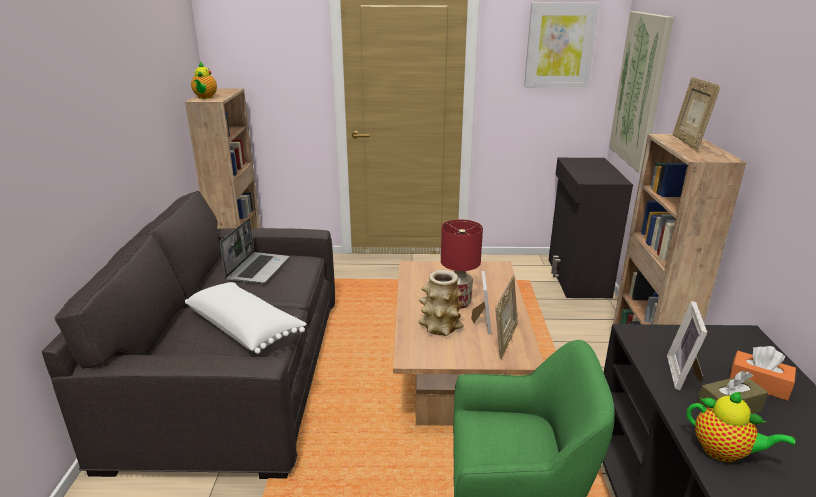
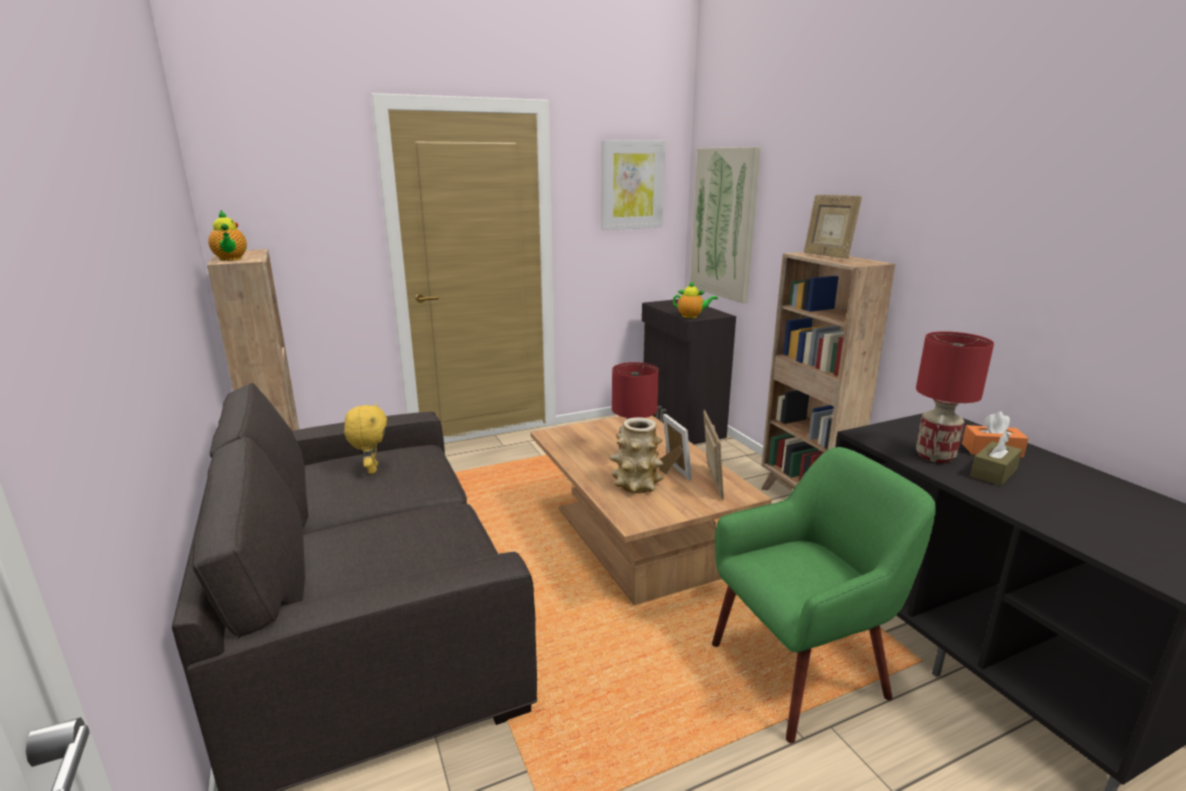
camera: 25 degrees left, 5 degrees down
white pillow [185,282,306,354] -> none
laptop [220,218,289,284] -> yellow plush toy [344,403,387,474]
picture frame [667,301,708,391] -> red table lamp [916,331,994,463]
teapot [686,392,795,462] -> teapot moved to [673,281,718,318]

